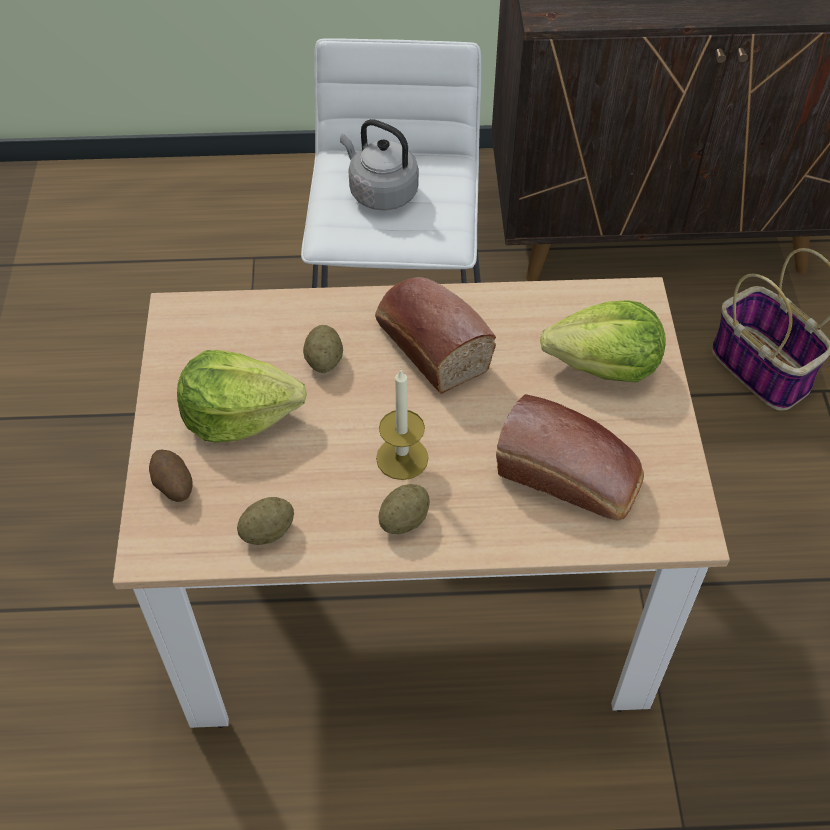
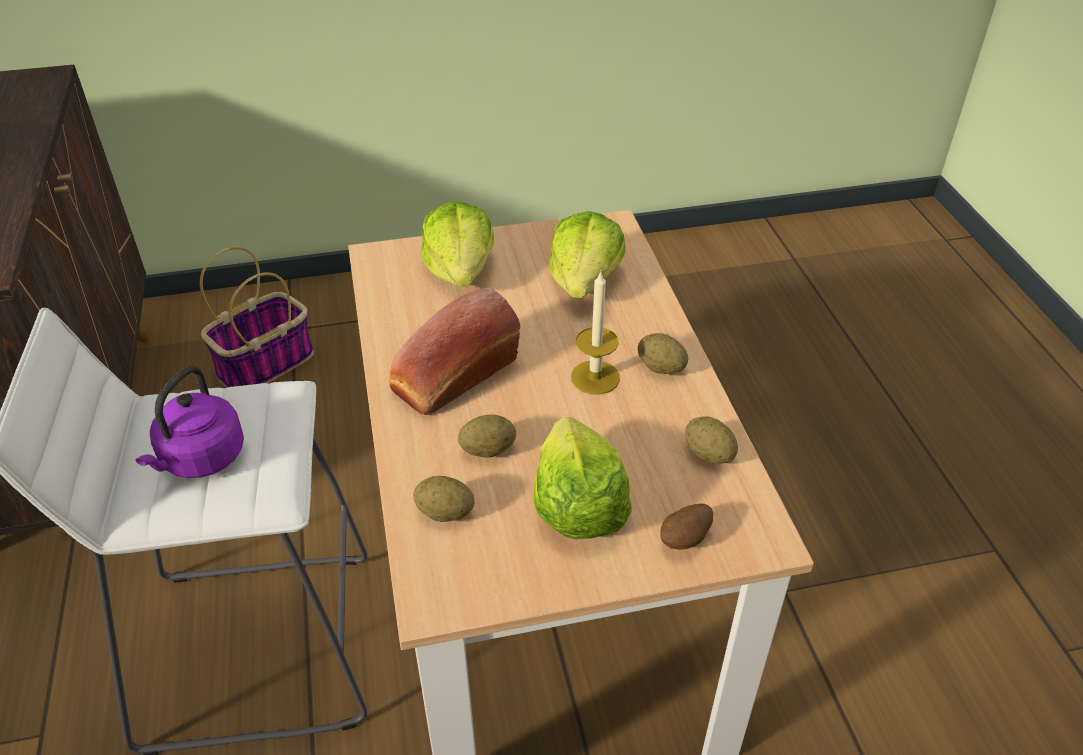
camera: 100 degrees left, 10 degrees down
grey kettle [340,119,419,210] -> purple kettle [136,366,244,478]
bread [496,394,644,520] -> lettuce [548,211,625,298]
none -> potato [413,476,475,522]

